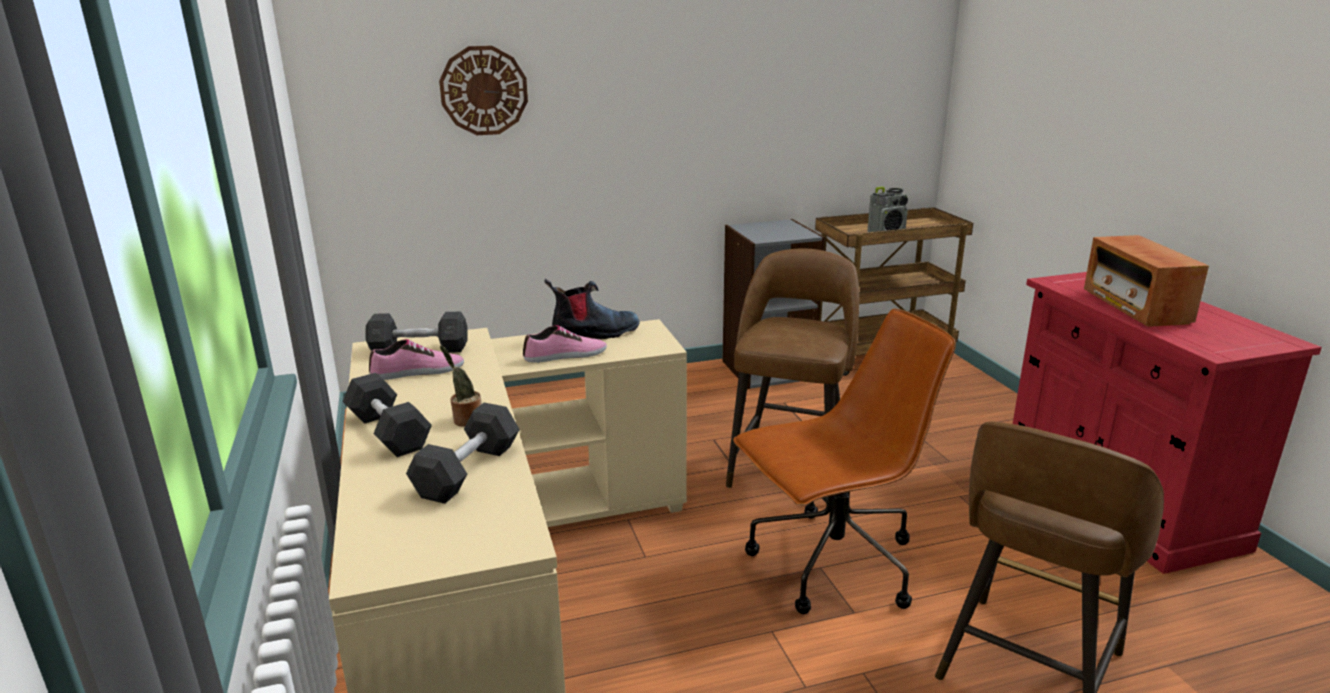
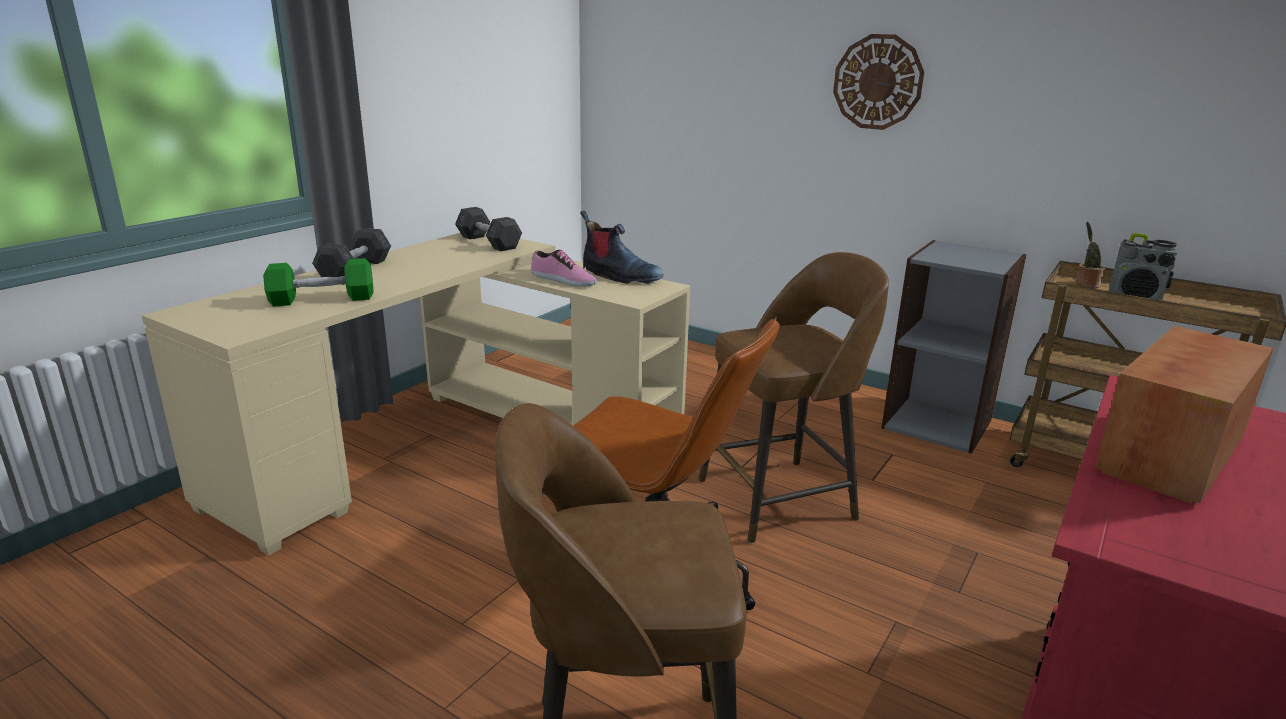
camera: 50 degrees right, 0 degrees up
shoe [369,339,464,380] -> none
grey dumbbell [406,403,520,504] -> green dumbbell [263,258,374,306]
wall clock [439,46,528,135] -> wall clock moved to [833,34,924,130]
potted plant [440,346,482,427] -> potted plant moved to [1075,222,1105,289]

